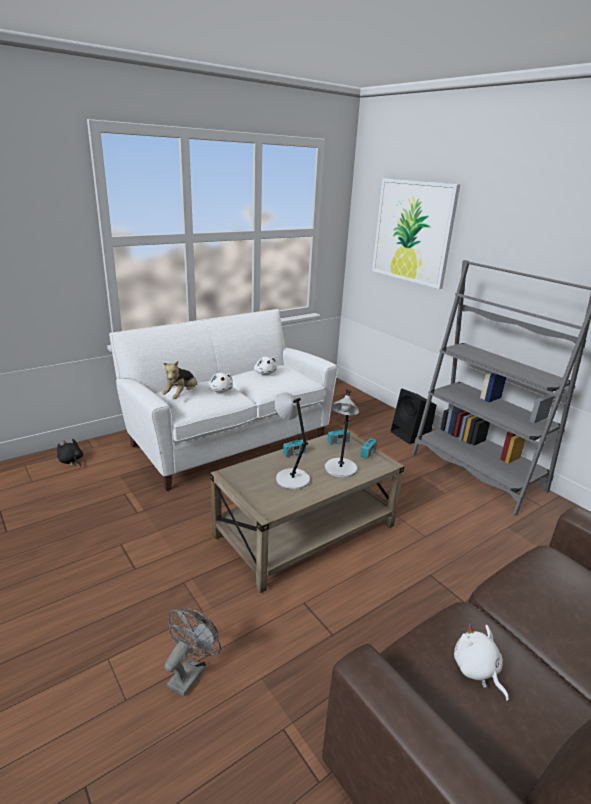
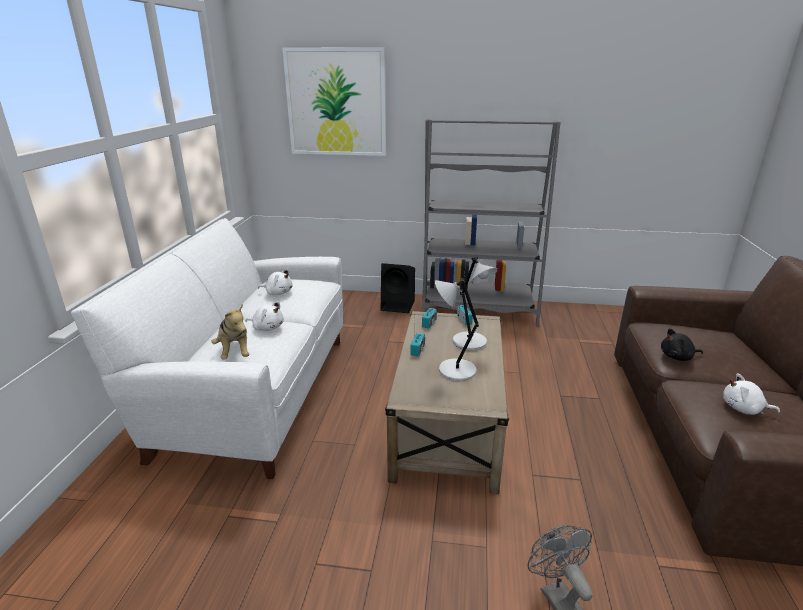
camera: 45 degrees left, 0 degrees up
black plush toy [57,439,83,467] -> black plush toy moved to [661,328,703,361]

